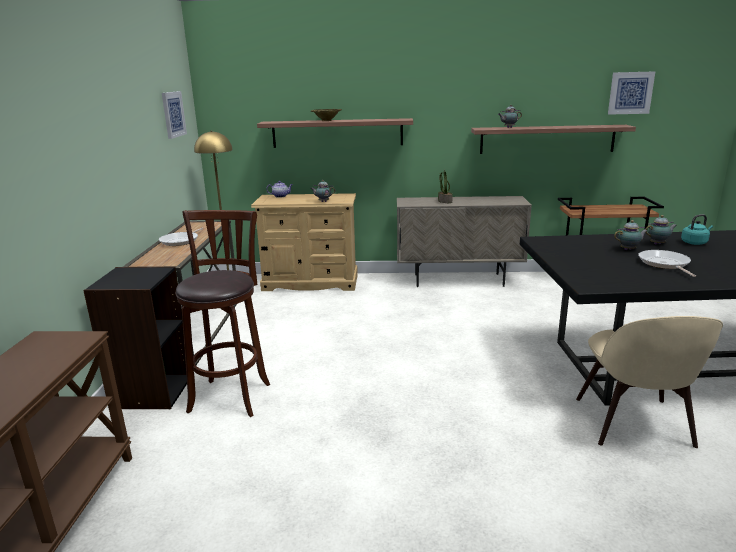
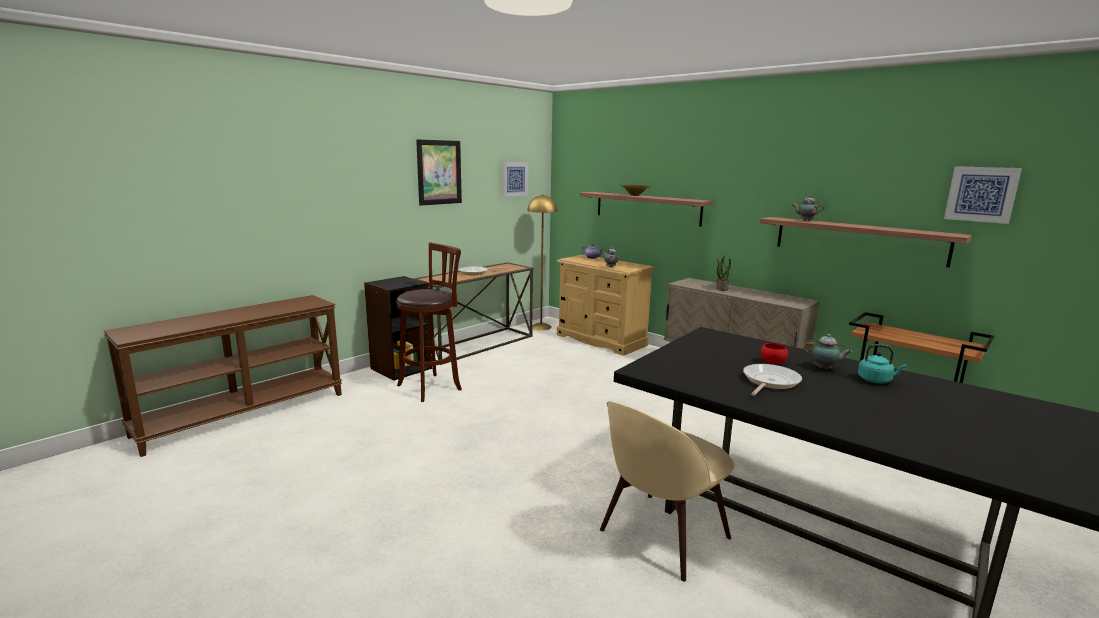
camera: 40 degrees right, 5 degrees down
teapot [614,220,647,250] -> red bowl [761,343,788,364]
none -> picture [416,139,462,206]

